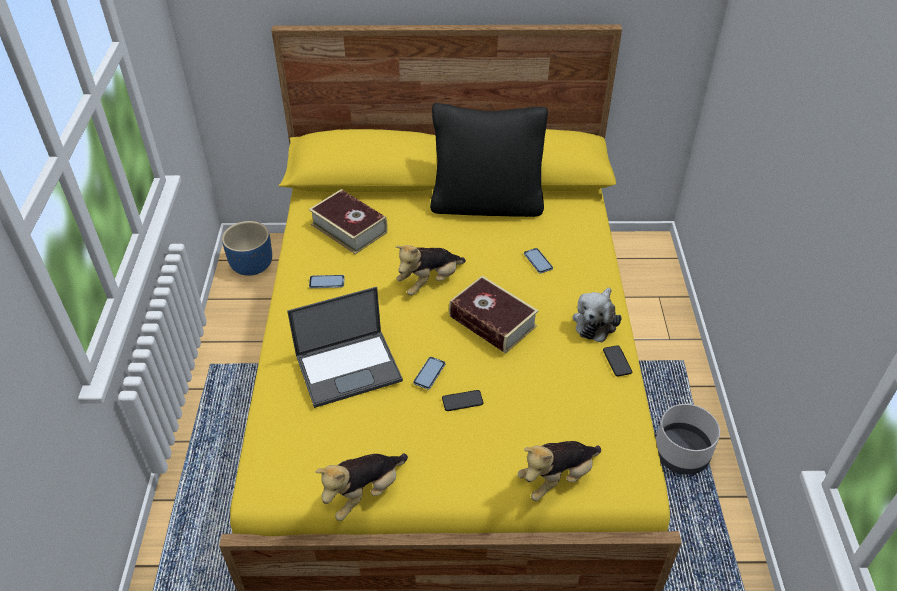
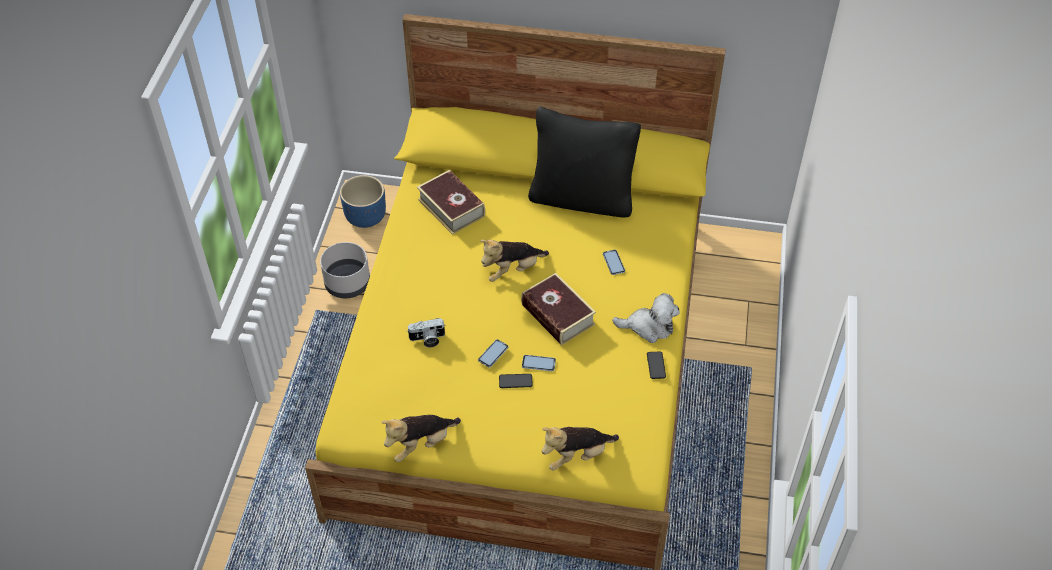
camera: 10 degrees right, 5 degrees up
laptop [287,287,403,408] -> camera [407,318,446,348]
phone [309,275,345,288] -> phone moved to [522,355,556,371]
plush toy [573,288,622,343] -> plush toy turned 120 degrees counterclockwise [612,293,680,343]
grey planter [656,404,720,474] -> grey planter moved to [320,242,370,298]

